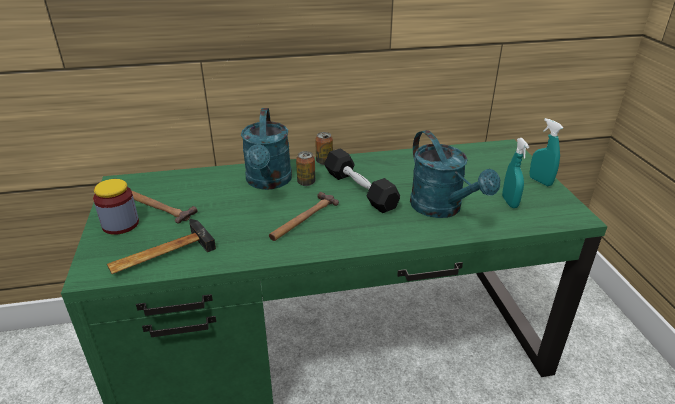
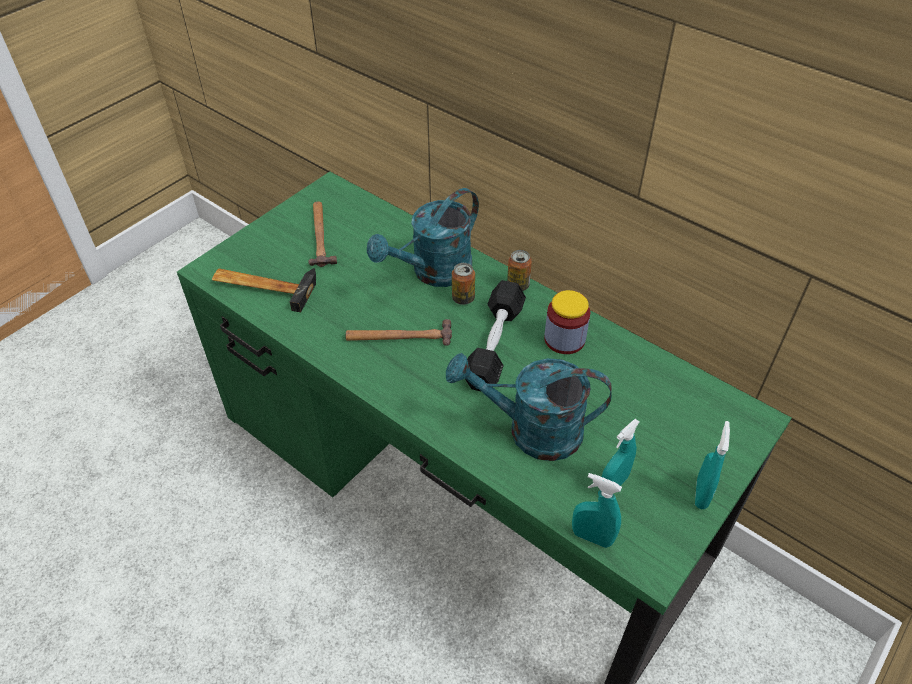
camera: 50 degrees right, 15 degrees up
jar [93,179,139,235] -> jar moved to [544,290,590,354]
turquoise watering can [410,130,500,218] -> turquoise watering can turned 75 degrees clockwise [446,353,612,461]
none -> turquoise spray bottle [572,473,622,548]

